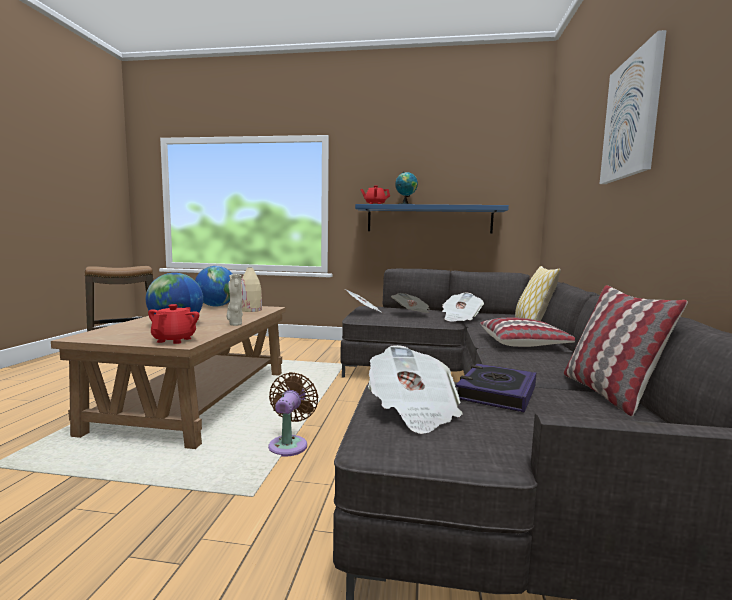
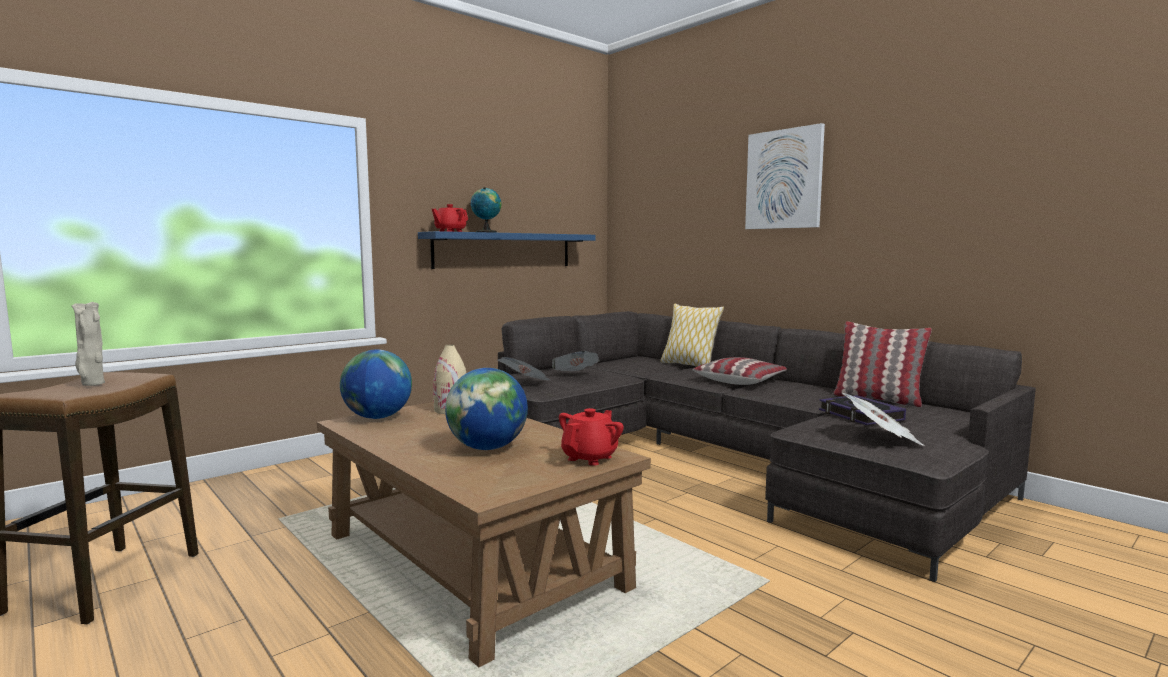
camera: 50 degrees left, 0 degrees up
red teapot [148,304,199,344] -> red teapot turned 75 degrees clockwise [559,408,624,466]
beige vase [227,274,243,326] -> beige vase moved to [72,302,105,386]
brown fan [268,372,318,457] -> none
newspaper [442,293,484,321] -> none

